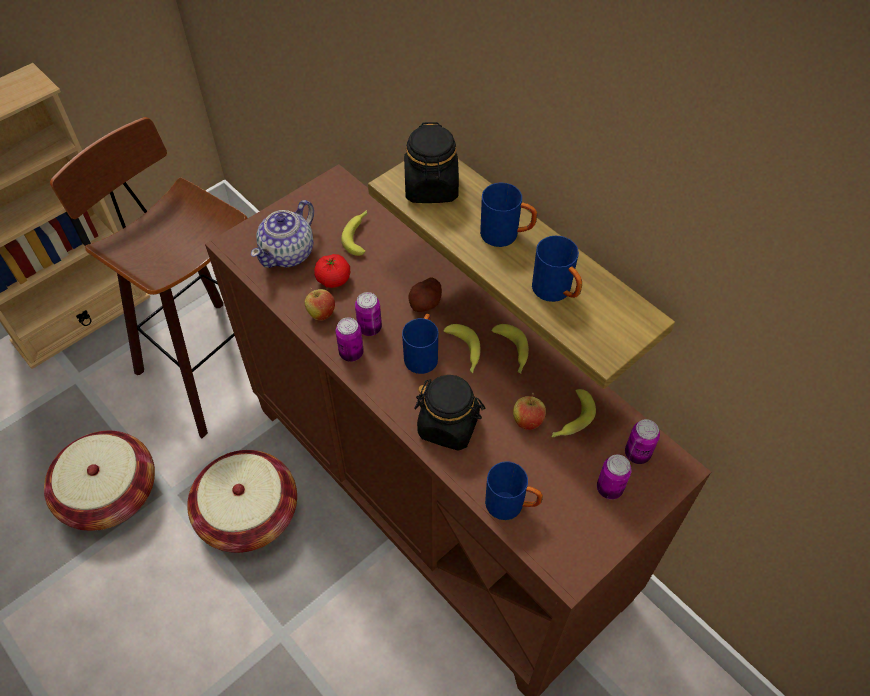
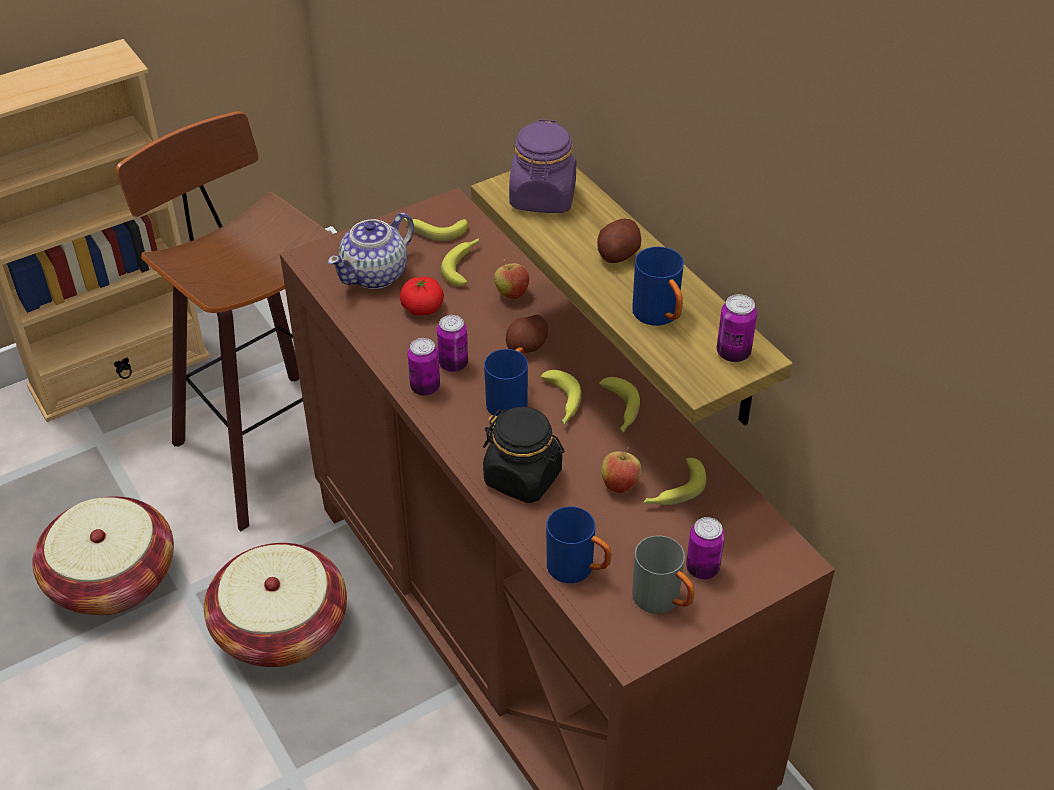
camera: 10 degrees right, 10 degrees down
apple [305,288,335,321] -> apple moved to [494,260,529,300]
black jar [404,122,459,203] -> purple jar [509,119,576,213]
blue mug [480,183,537,247] -> potato [597,219,641,263]
can [625,419,660,464] -> can moved to [717,294,757,362]
none -> banana [402,218,468,241]
none -> grey mug [632,535,695,614]

